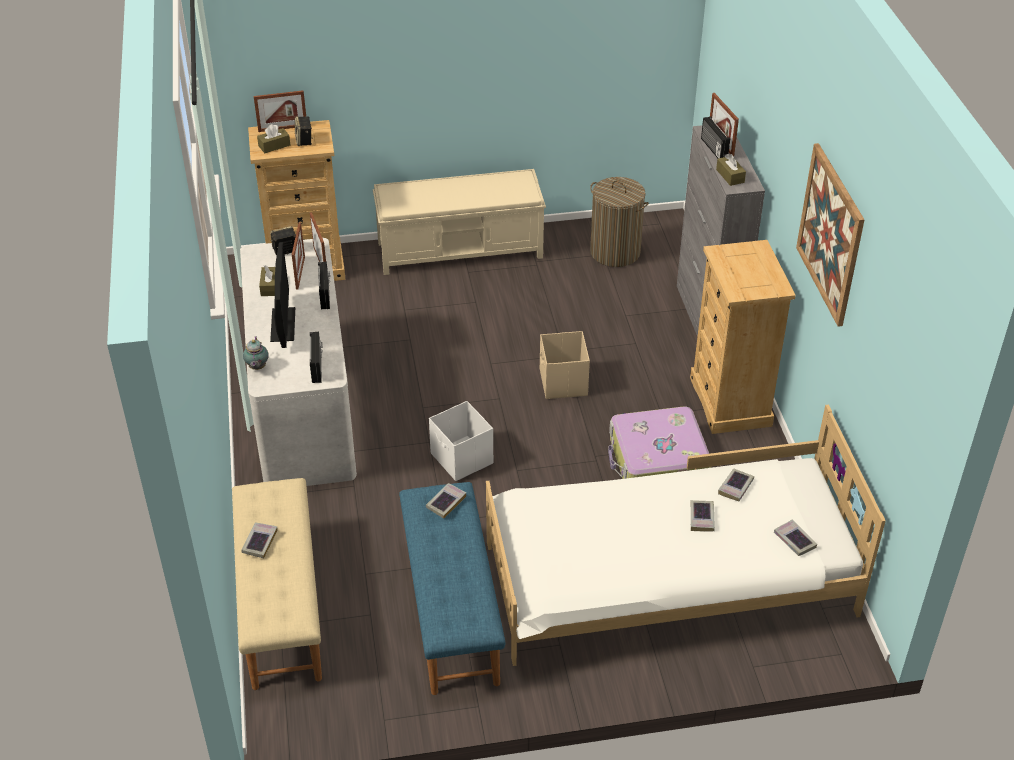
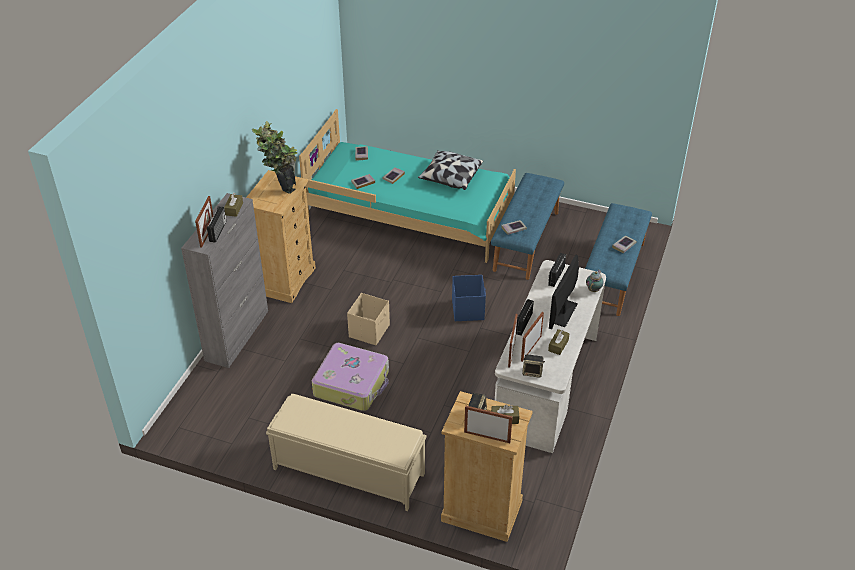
camera: 150 degrees left, 0 degrees up
beige bench [232,478,322,690] -> blue bench [585,203,652,316]
white storage box [429,401,493,481] -> blue storage box [452,275,486,321]
white bed [486,404,886,666] -> turquoise bed [299,109,516,263]
laundry basket [590,177,649,267] -> none
suitcase [608,407,711,479] -> suitcase moved to [312,343,389,411]
picture [796,143,865,327] -> none
none -> potted plant [252,121,297,194]
none -> pillow [418,150,483,190]

